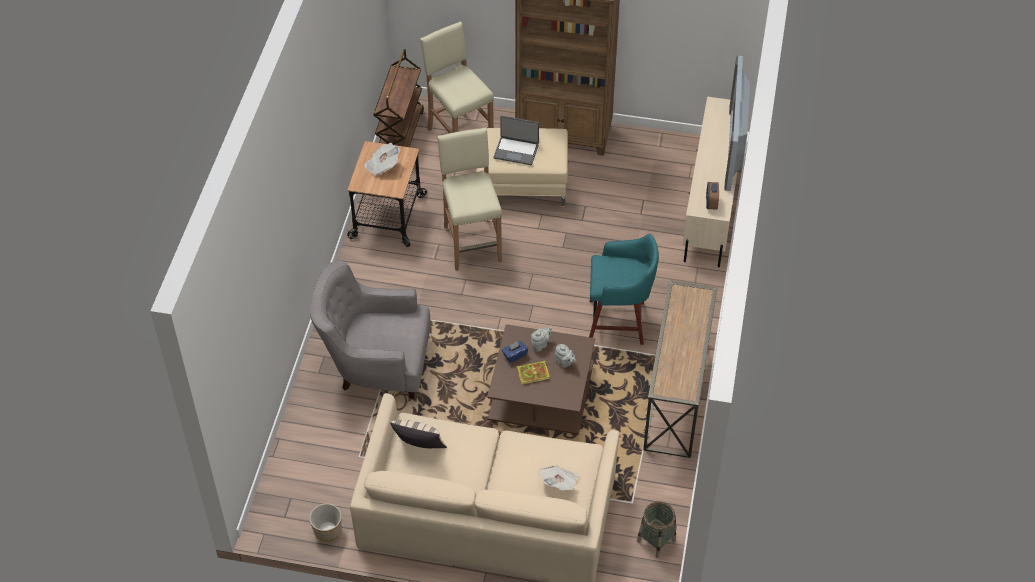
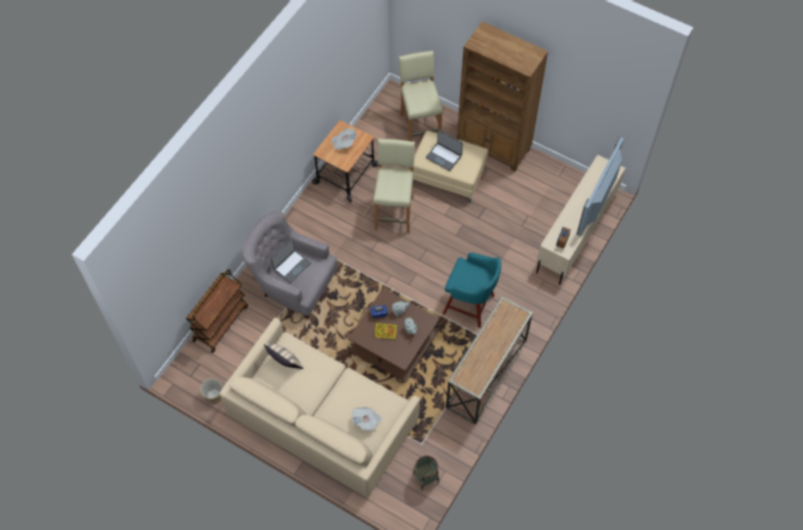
camera: 20 degrees right, 10 degrees up
brown cart [373,49,424,147] -> brown cart moved to [186,269,248,353]
none -> laptop [271,238,311,283]

